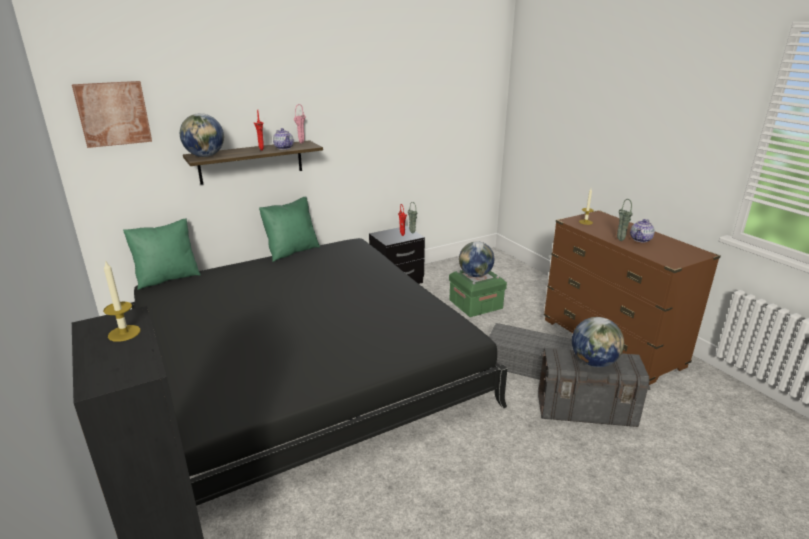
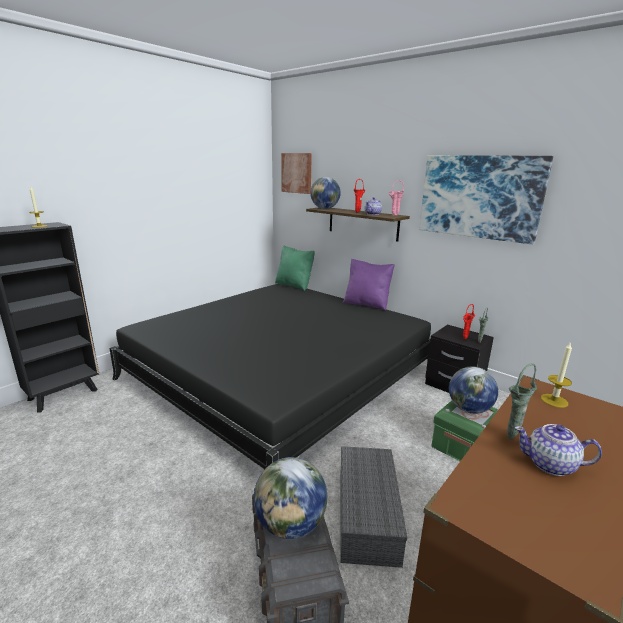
camera: 70 degrees right, 5 degrees down
green pillow [259,196,320,262] -> purple pillow [343,258,395,311]
none -> picture [419,155,553,245]

